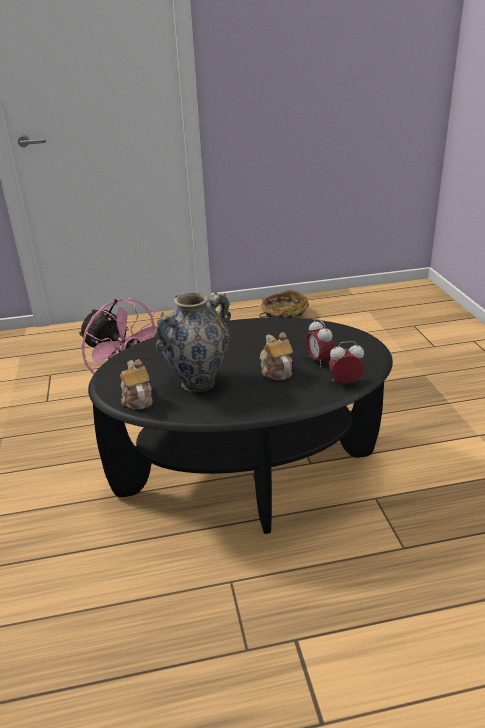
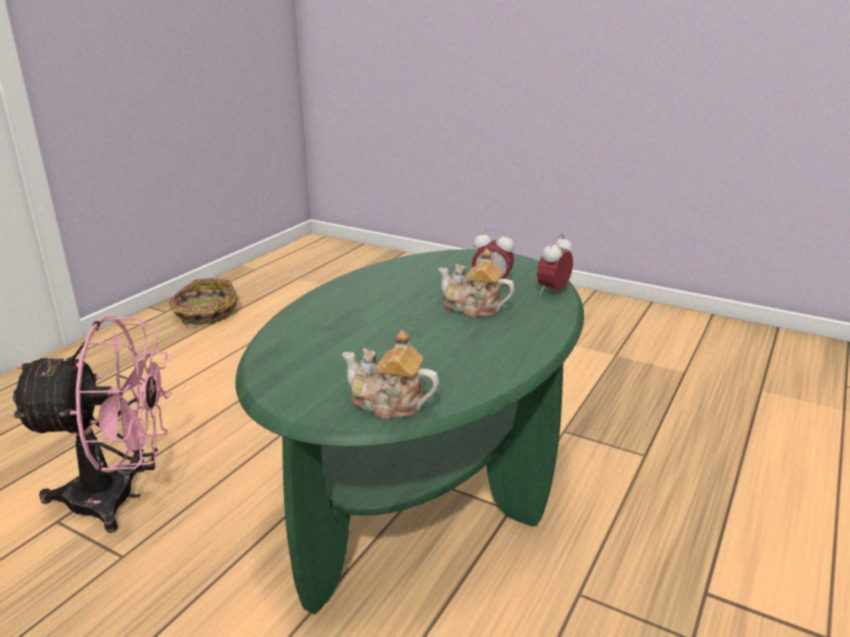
camera: 50 degrees left, 5 degrees down
black coffee table [88,318,393,534] -> green coffee table [235,249,584,614]
vase [154,292,231,392] -> none

